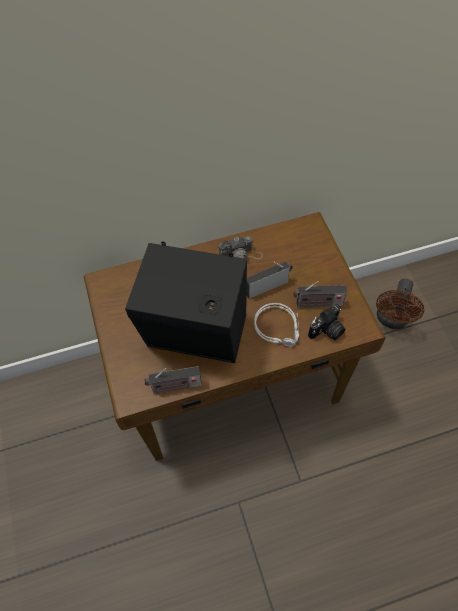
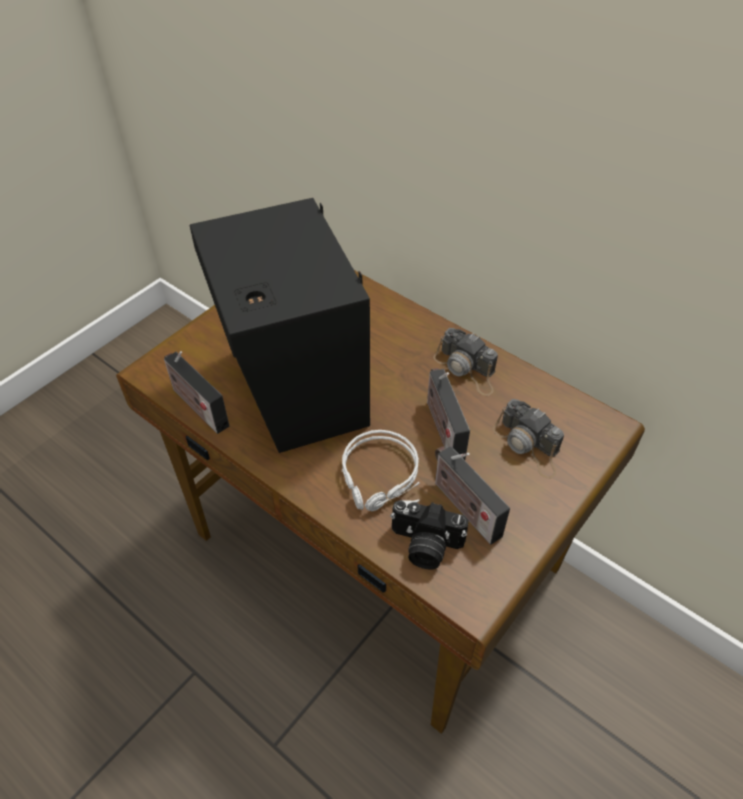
camera: 55 degrees right, 10 degrees down
radio [247,262,293,299] -> radio turned 135 degrees counterclockwise [427,368,470,460]
brown fan [376,278,424,329] -> none
none -> camera [492,399,564,479]

